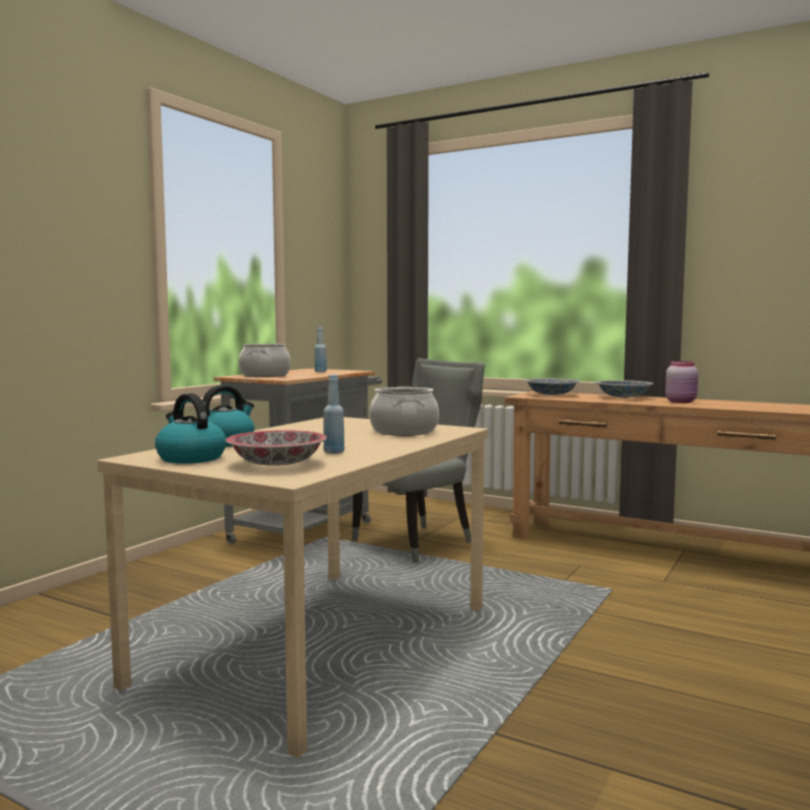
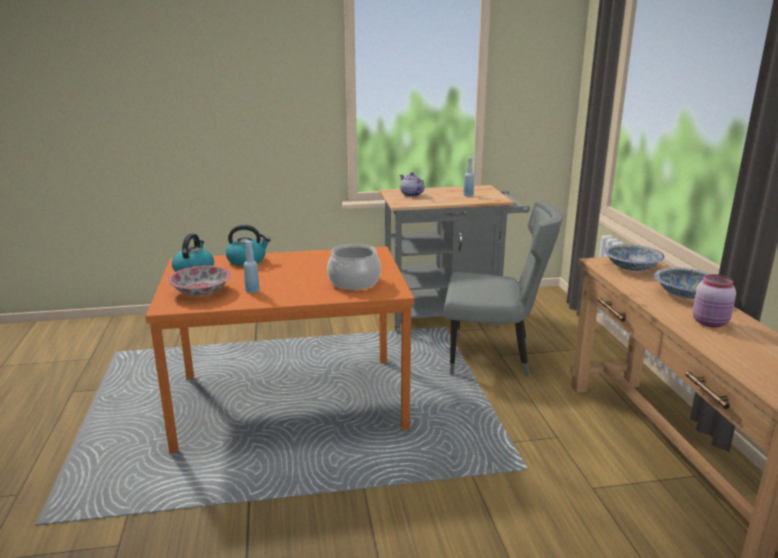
camera: 50 degrees right, 15 degrees up
beige dining table [98,417,488,758] -> orange dining table [146,246,414,453]
cooking pot [238,344,291,377] -> teapot [400,172,425,197]

